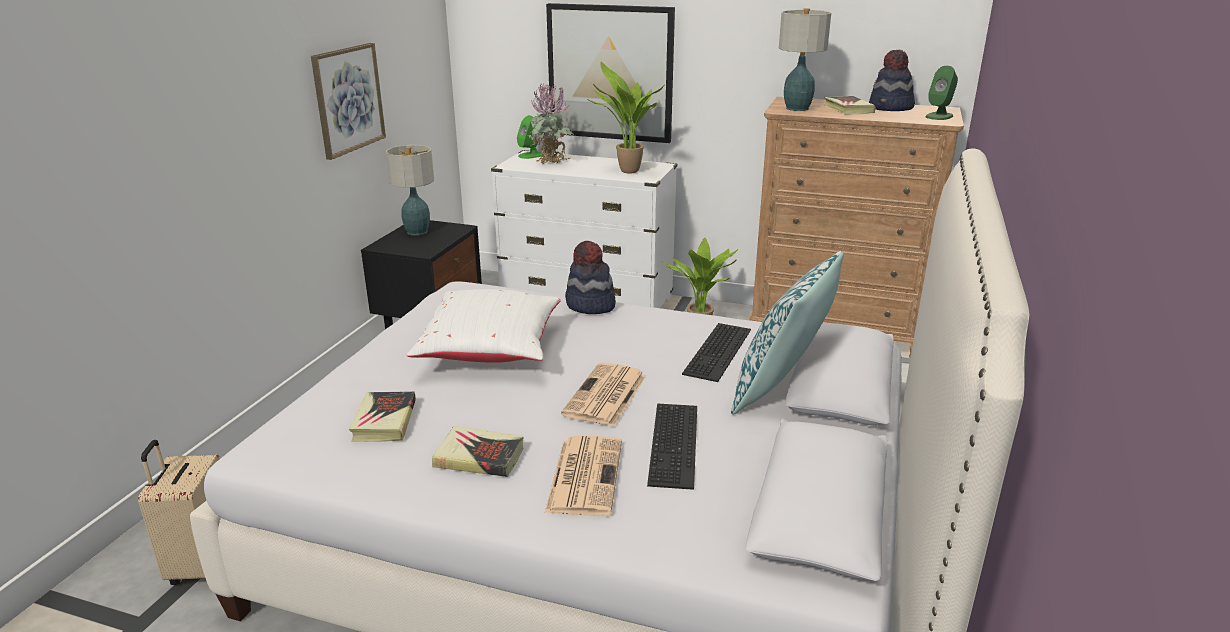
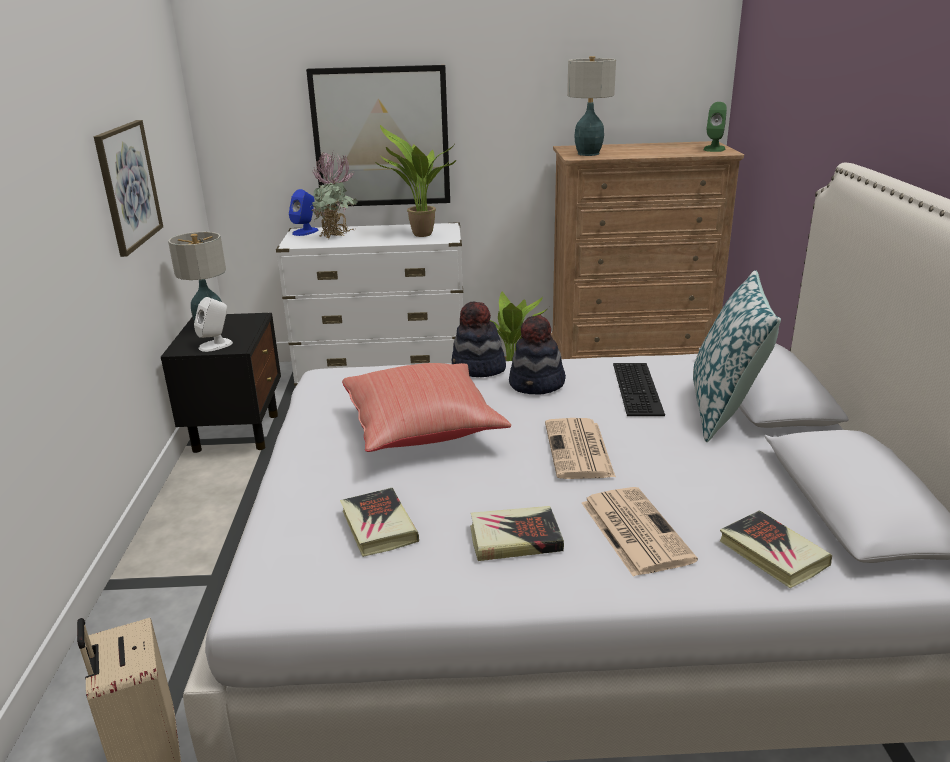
camera: 20 degrees left, 0 degrees up
white pillow [407,289,561,363] -> red pillow [342,363,511,452]
green speaker [517,115,544,159] -> blue speaker [289,189,318,236]
keyboard [647,404,697,490] -> none
book [824,96,875,115] -> book moved to [720,510,832,588]
hat [869,50,915,111] -> hat moved to [509,315,566,395]
none -> white speaker [194,297,233,352]

